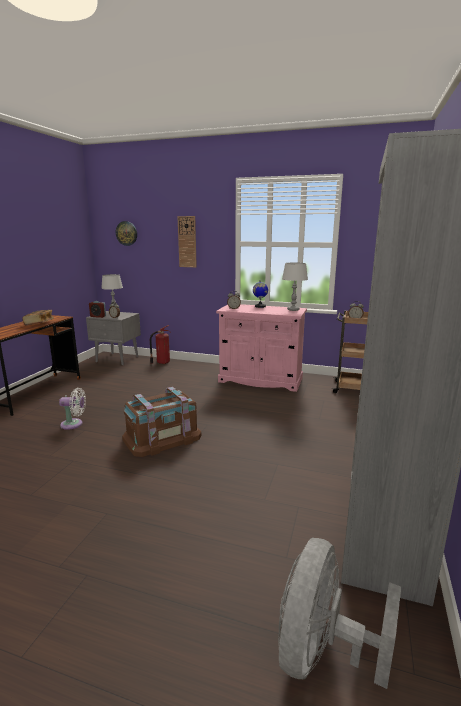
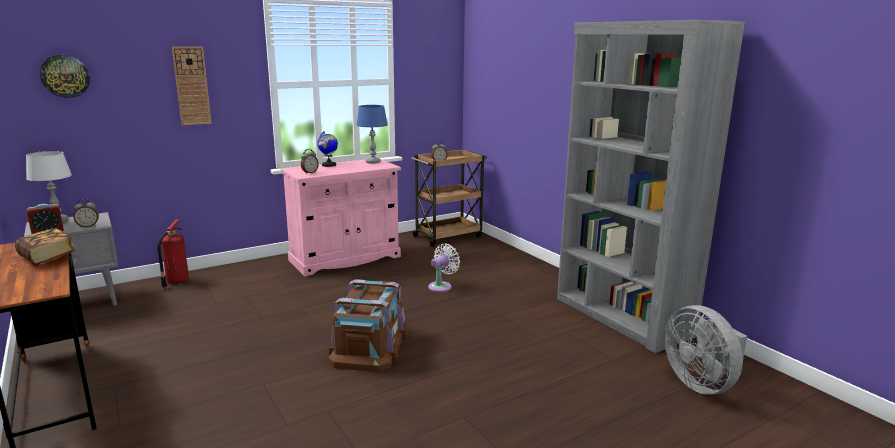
camera: 50 degrees left, 0 degrees up
white fan [59,388,86,430] -> white fan moved to [428,243,460,292]
grey table lamp [282,262,308,311] -> blue table lamp [357,105,388,164]

